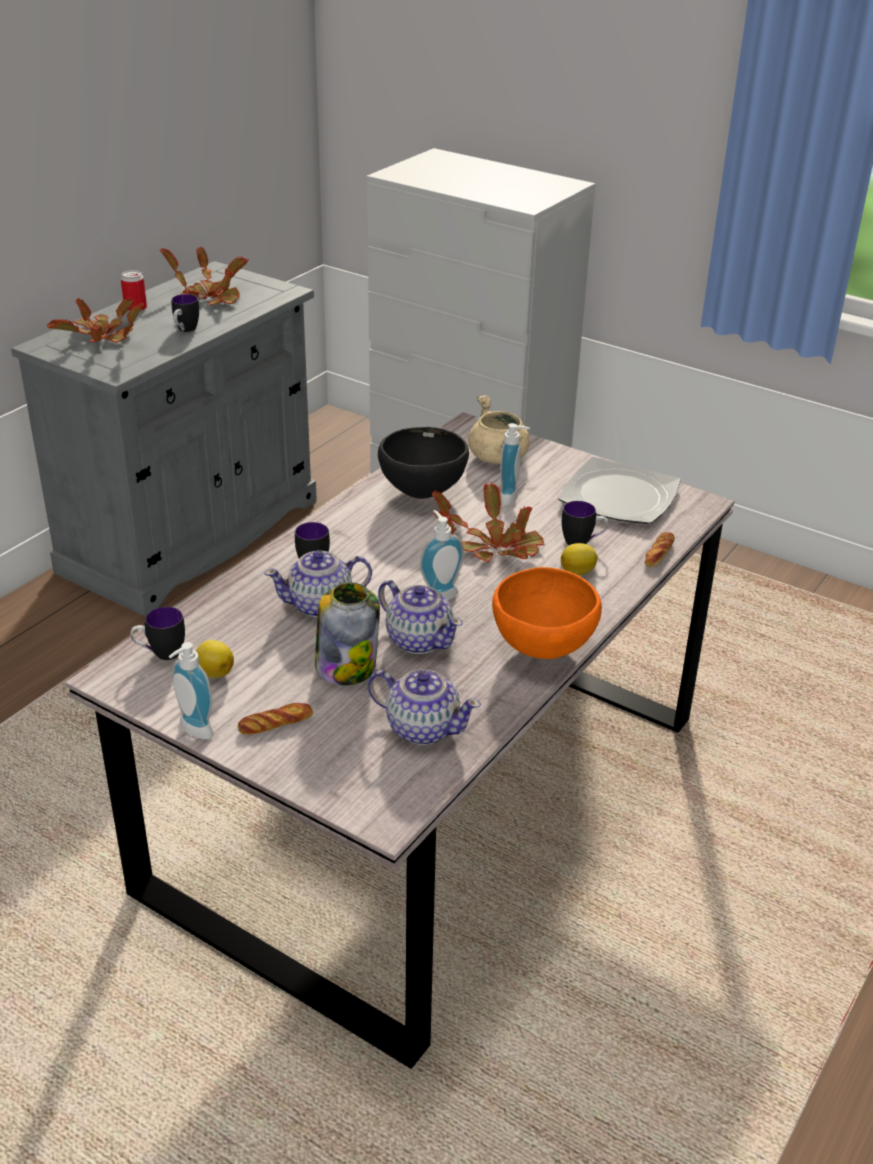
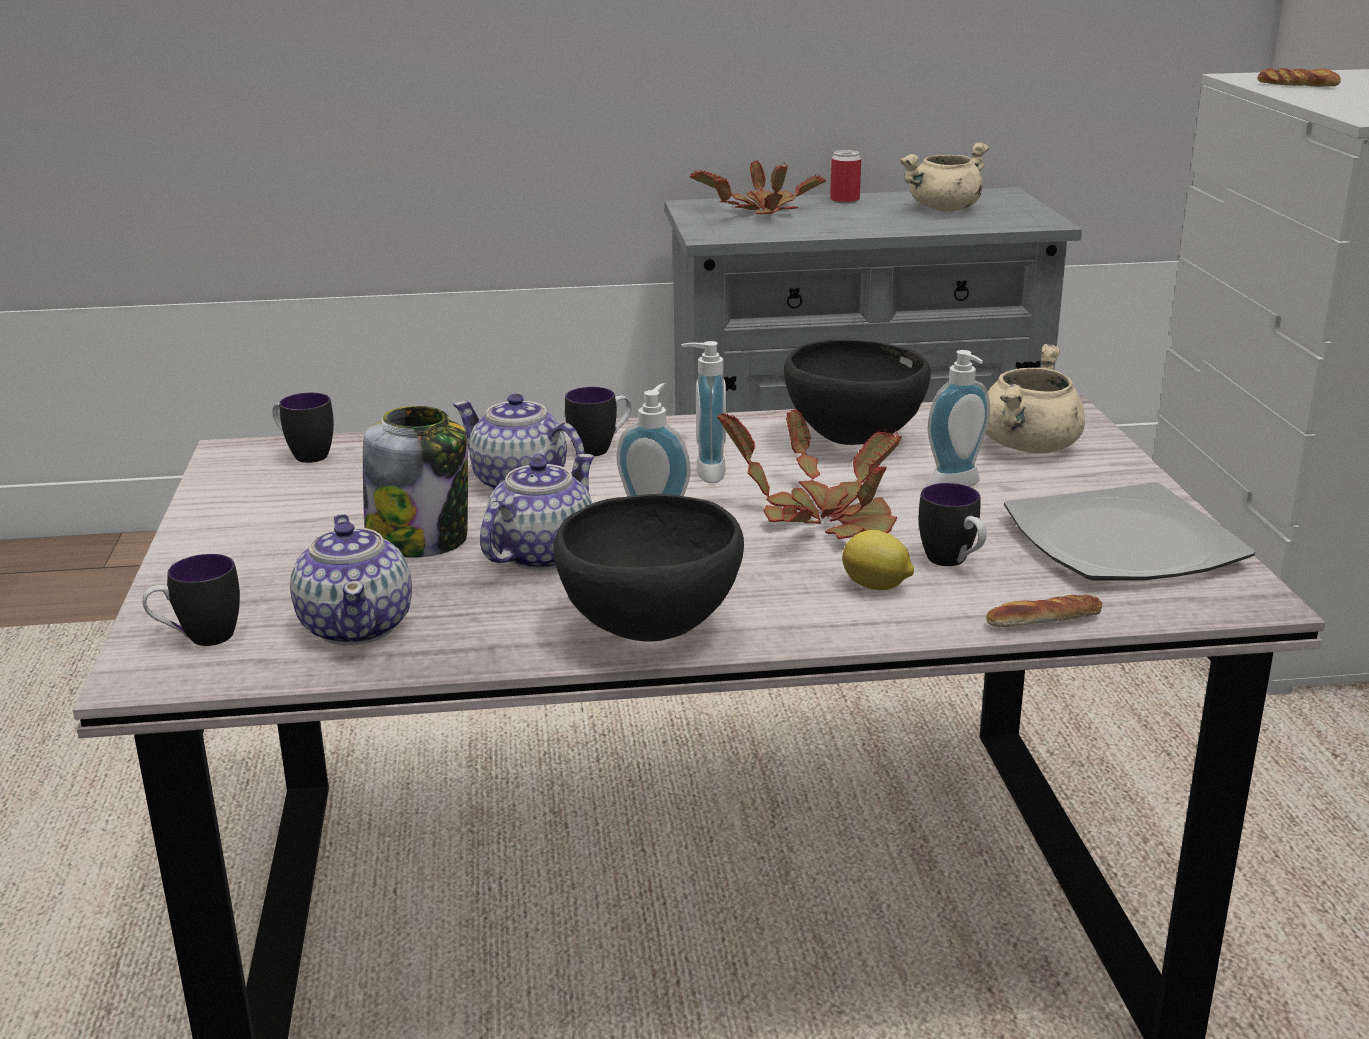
camera: 50 degrees right, 10 degrees down
potted plant [160,247,249,305] -> beige cooking pot [900,142,989,211]
soap dispenser [169,642,214,739] -> soap dispenser moved to [681,341,726,483]
mug [171,294,199,332] -> mug moved to [142,554,240,646]
lemon [196,640,234,678] -> none
bread [238,703,313,735] -> bread moved to [1257,68,1341,87]
teapot [378,580,463,654] -> teapot turned 150 degrees counterclockwise [480,454,594,570]
orange bowl [492,567,602,659] -> black bowl [554,494,744,641]

